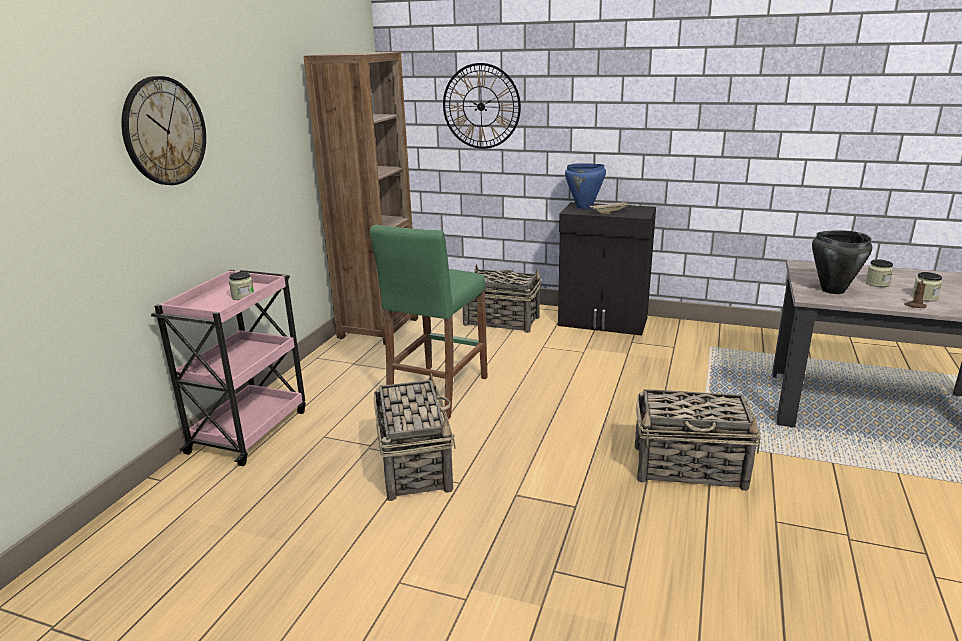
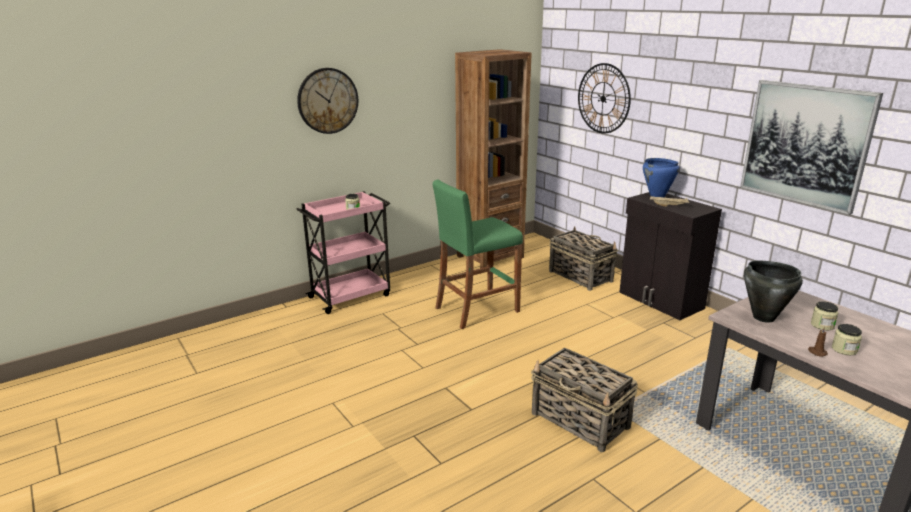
camera: 35 degrees right, 0 degrees up
basket [374,373,456,501] -> none
none -> picture [740,80,883,215]

